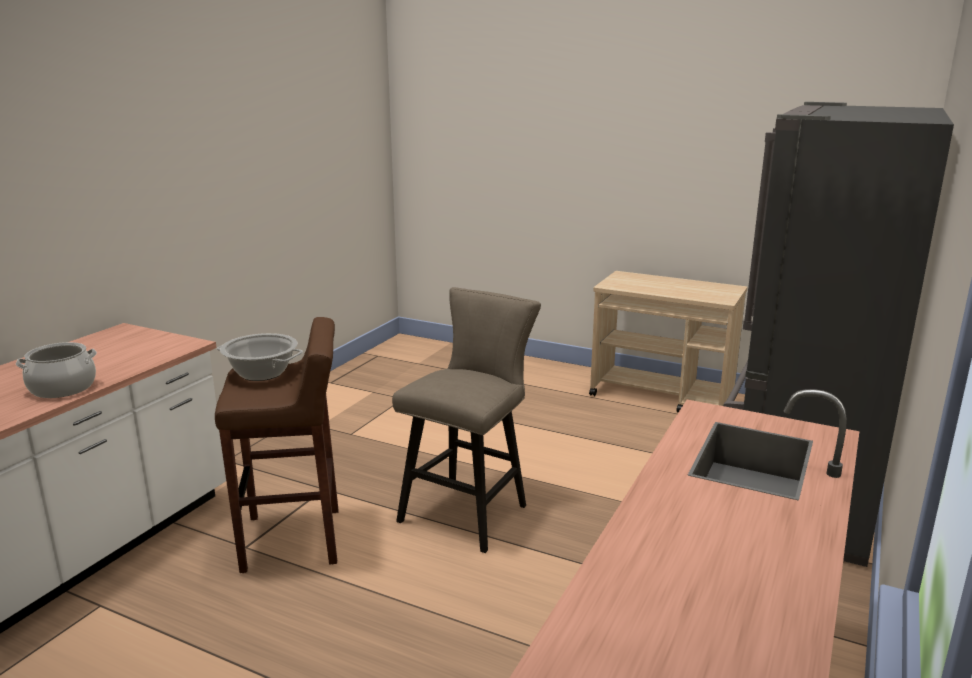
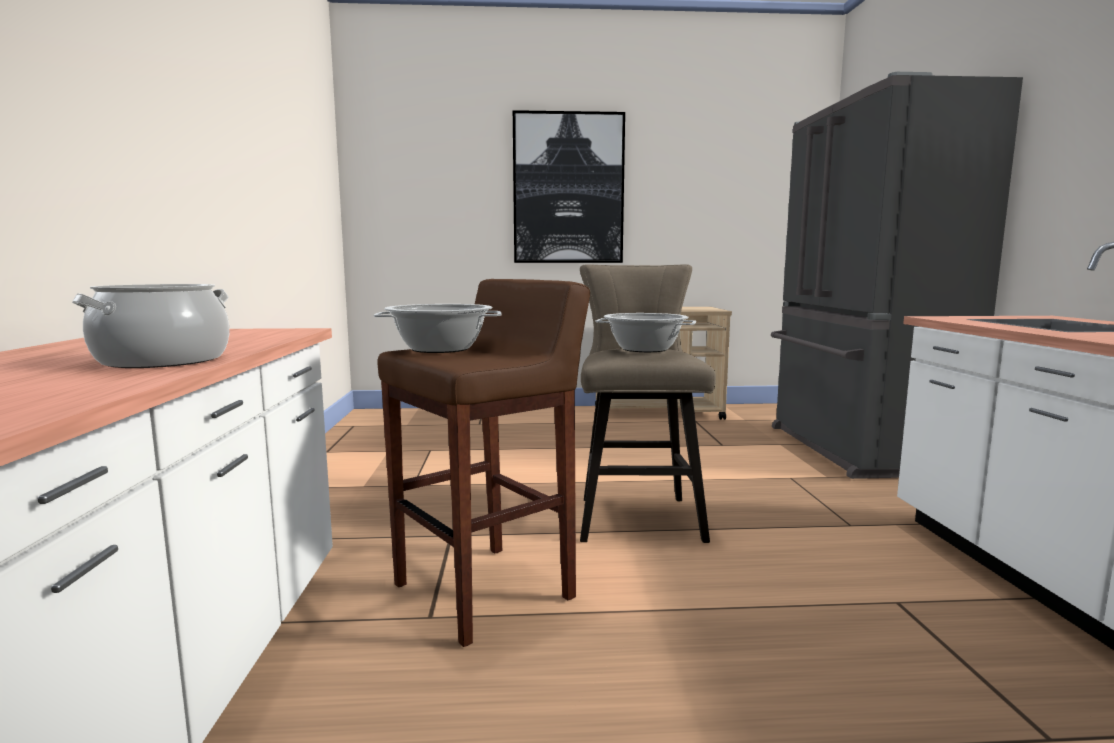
camera: 30 degrees left, 10 degrees down
none -> picture [513,110,625,263]
none -> cooking pot [595,313,696,352]

